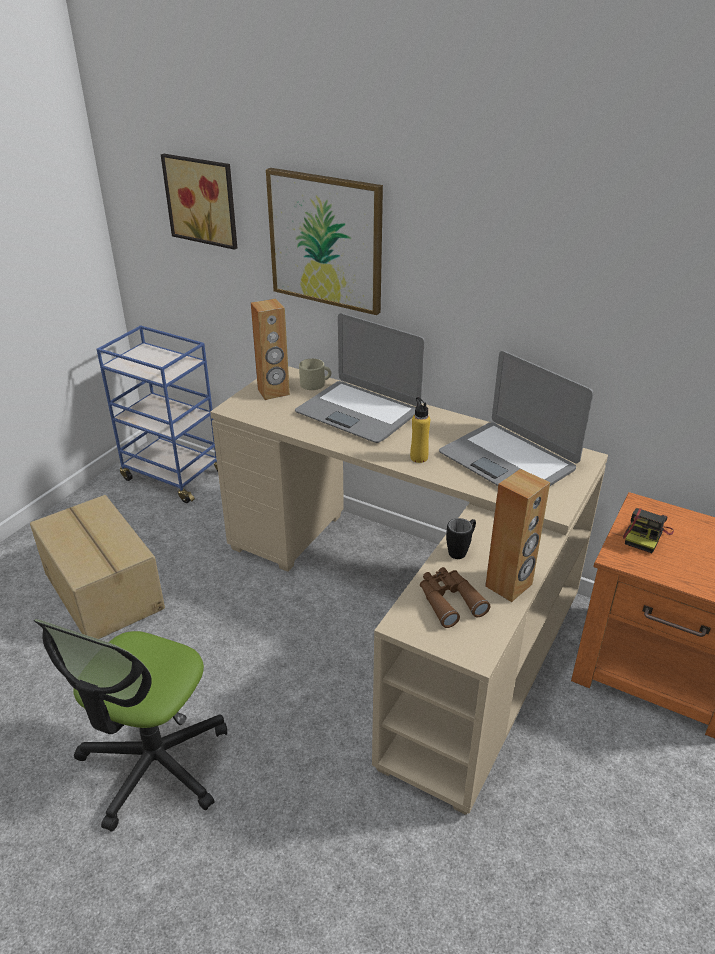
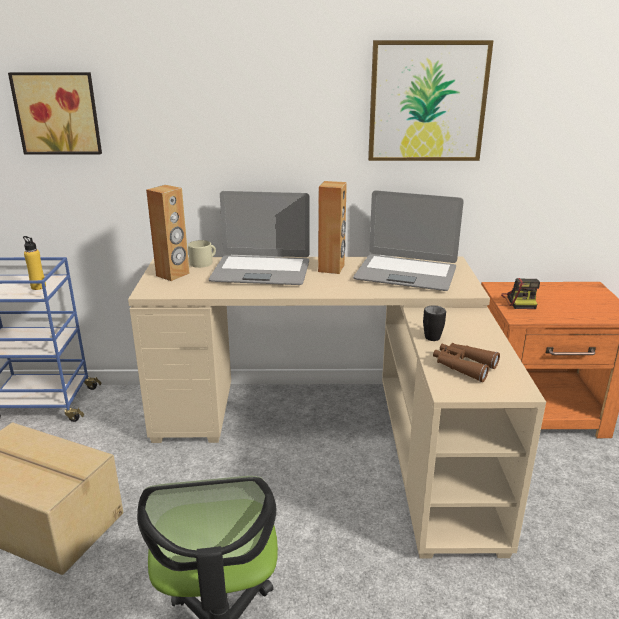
camera: 30 degrees left, 10 degrees down
picture [266,168,383,315] -> picture moved to [368,40,494,161]
yellow bottle [410,397,430,463] -> yellow bottle moved to [23,236,46,290]
brown speaker [485,469,550,602] -> brown speaker moved to [318,181,347,274]

